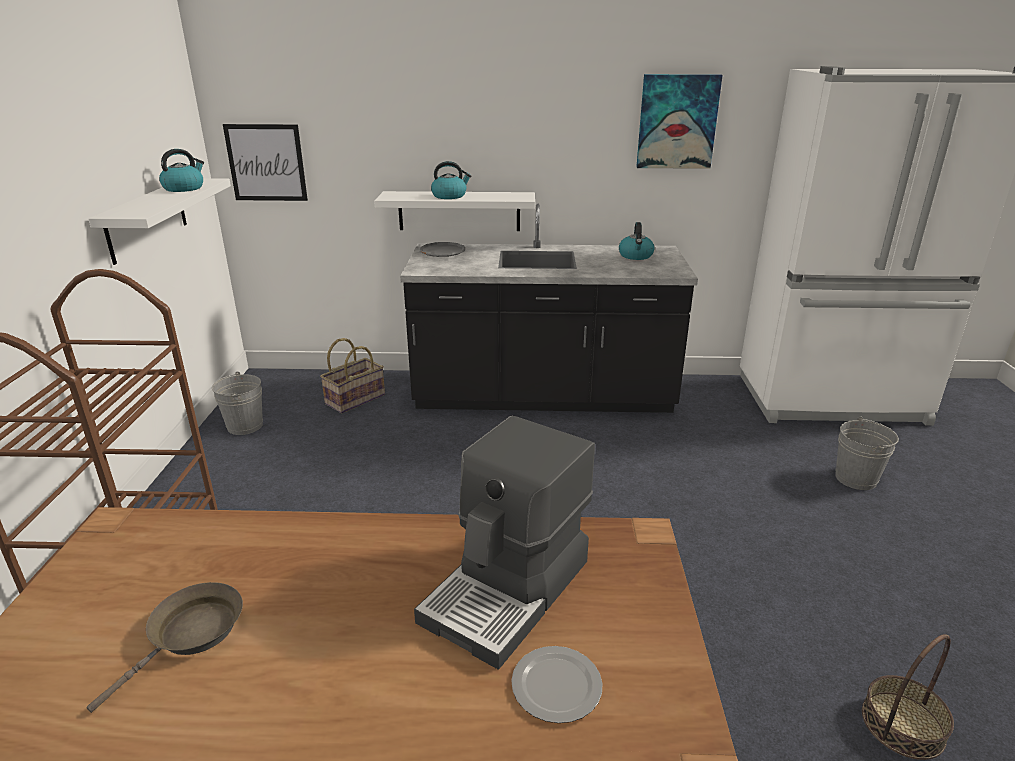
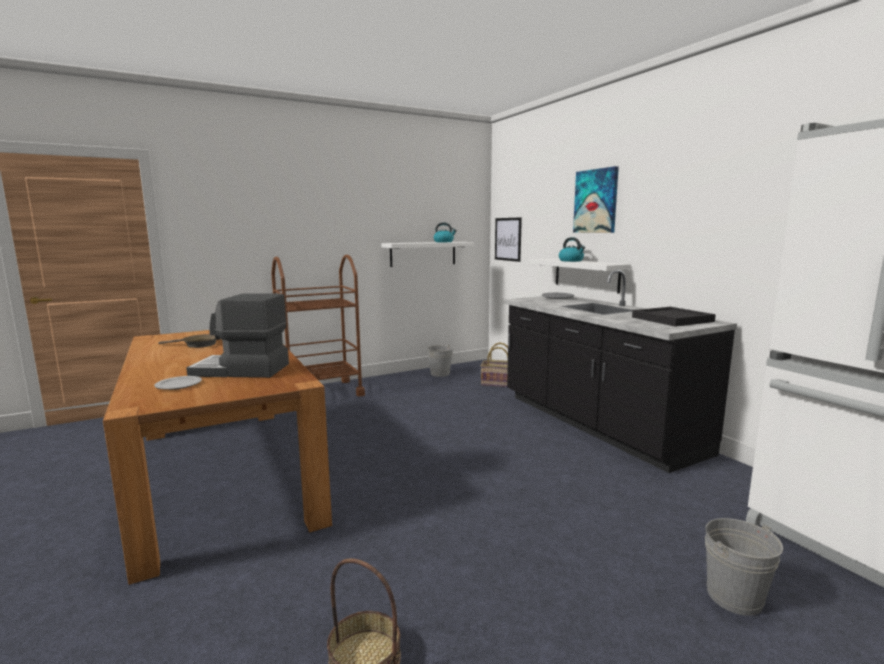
camera: 60 degrees right, 15 degrees down
kettle [619,222,655,260] -> black tray [632,307,716,327]
picture [636,74,723,169] -> picture moved to [573,166,619,233]

